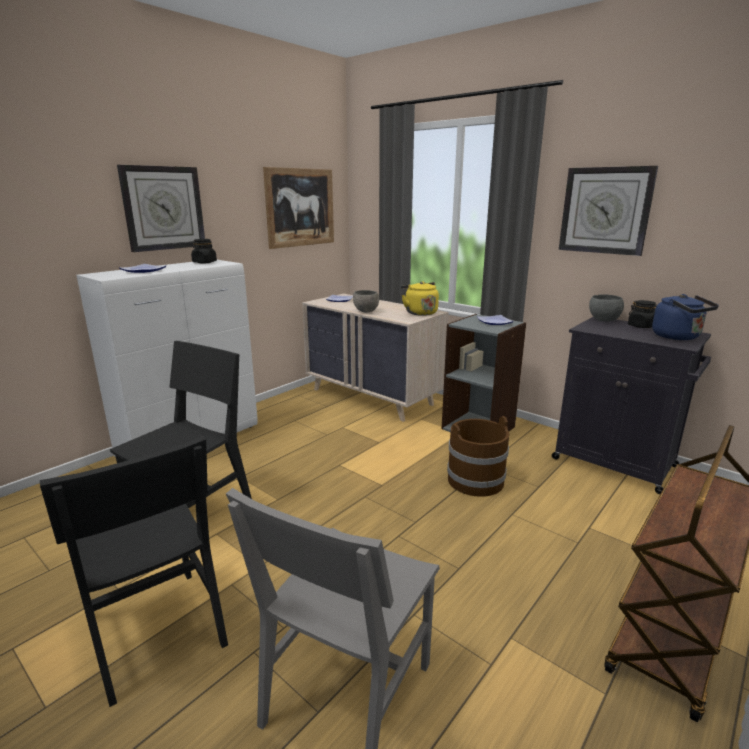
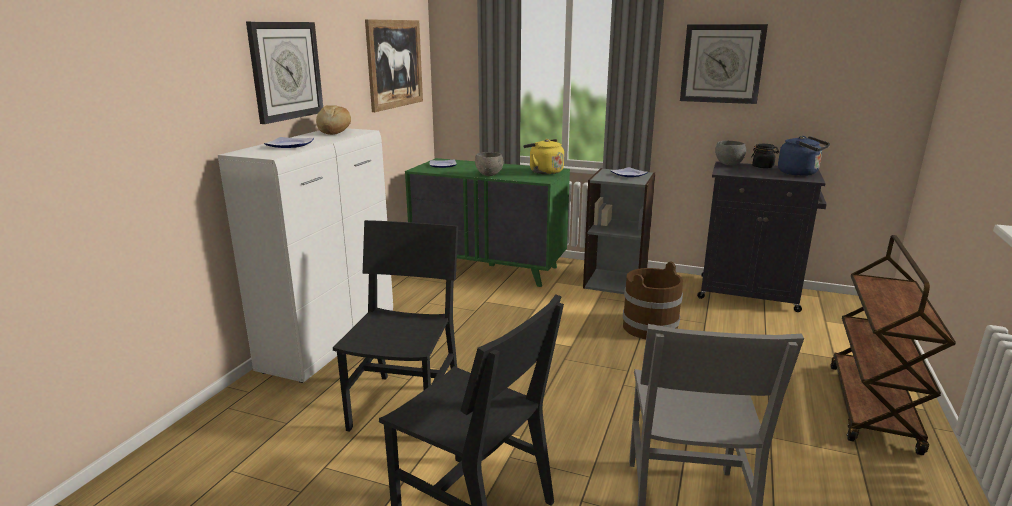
camera: 20 degrees left, 0 degrees up
black jar [191,239,217,264] -> bread [316,105,351,135]
beige dresser [302,294,449,422] -> green dresser [405,158,570,287]

